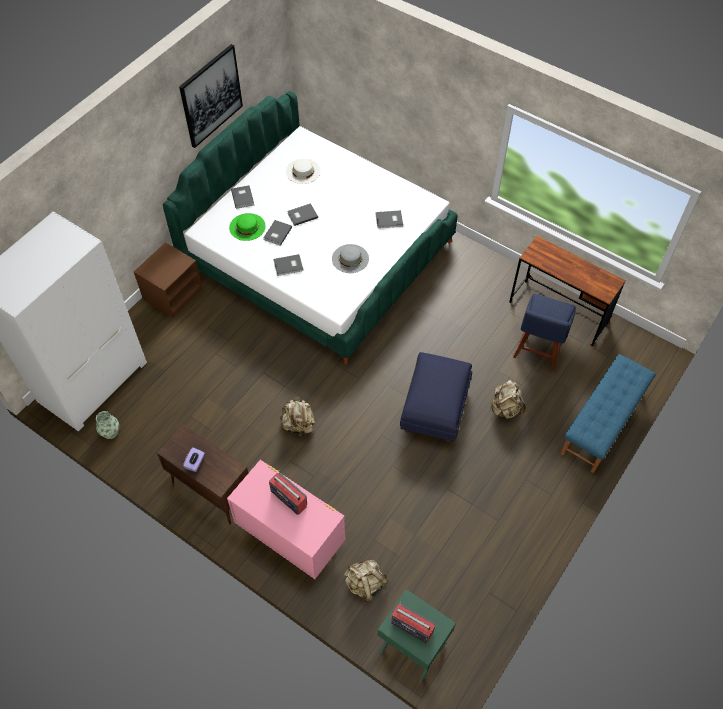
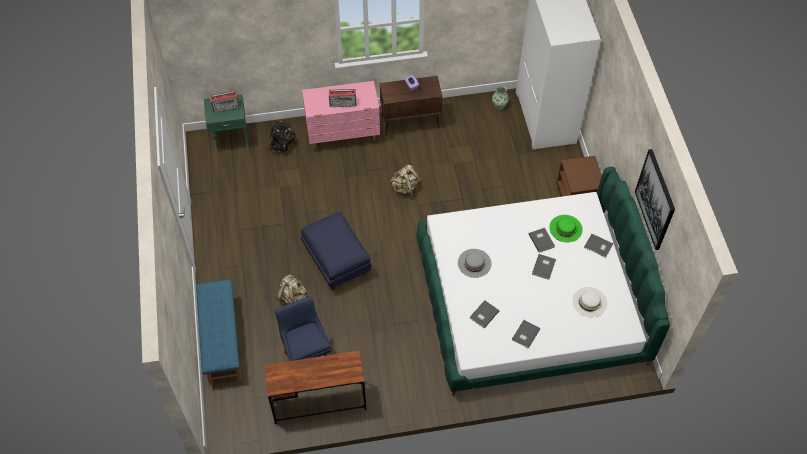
camera: 135 degrees right, 0 degrees up
grey book [273,254,303,276] -> grey book moved to [512,320,540,348]
beige backpack [344,560,388,602] -> black backpack [269,121,295,154]

